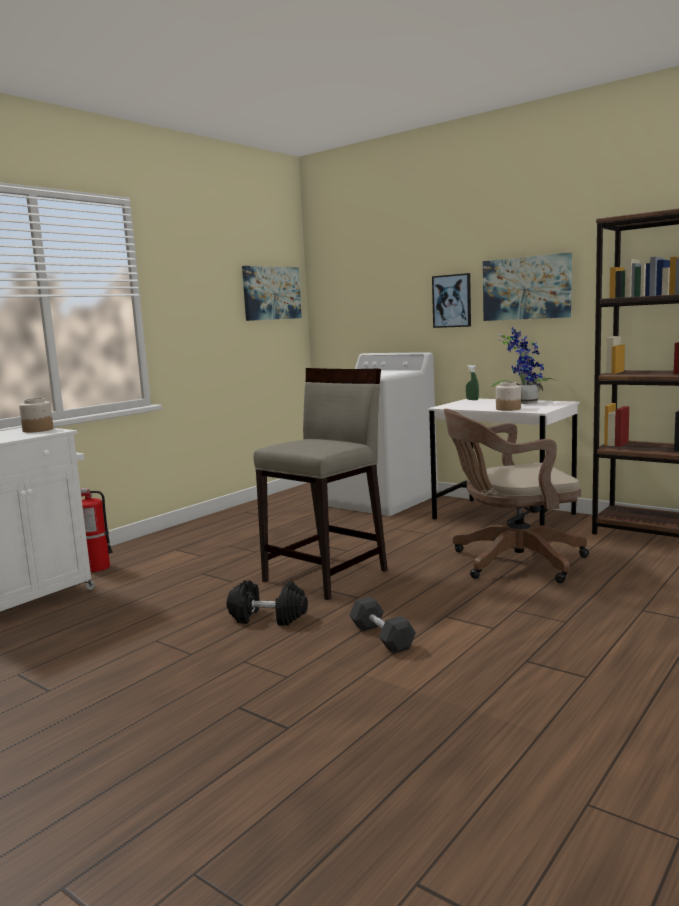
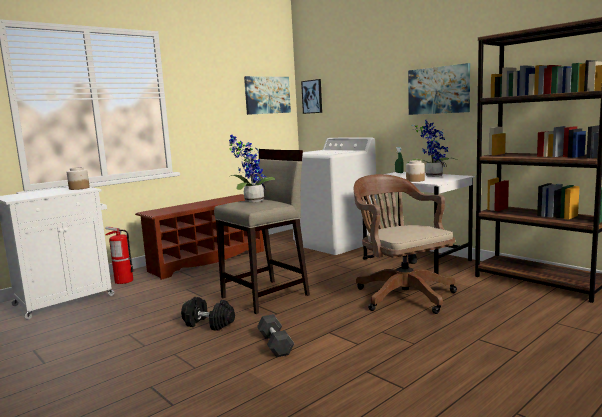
camera: 10 degrees right, 0 degrees up
picture [432,273,471,328] -> picture moved to [301,79,322,114]
brown office chair [444,409,589,583] -> brown office chair turned 60 degrees clockwise [354,174,457,314]
none -> brown shoe rack [135,194,264,280]
none -> potted plant [229,135,275,202]

